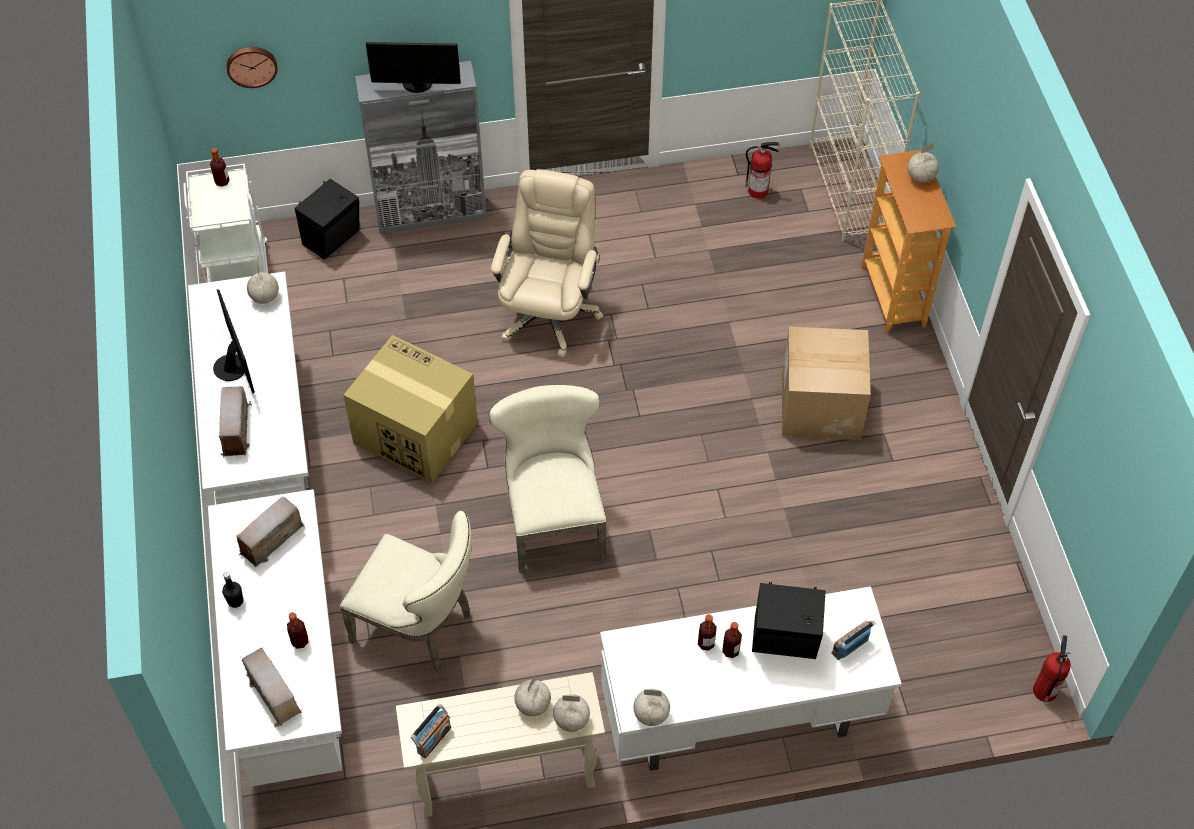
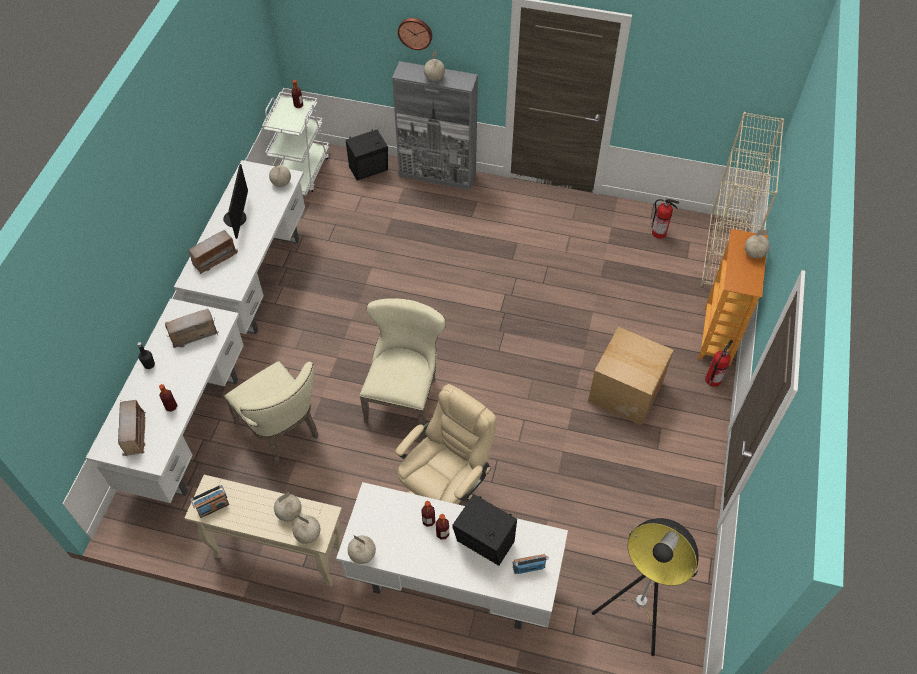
camera: 25 degrees right, 0 degrees up
radio [219,386,252,457] -> radio turned 150 degrees counterclockwise [188,230,238,274]
wall clock [227,47,278,88] -> wall clock moved to [398,18,432,50]
cardboard box [343,335,478,483] -> none
monitor [365,42,461,93] -> globe [424,50,445,81]
beige office chair [491,169,603,357] -> beige office chair moved to [395,384,496,504]
fire extinguisher [1033,635,1071,702] -> fire extinguisher moved to [705,340,733,387]
none -> floor lamp [592,518,699,656]

